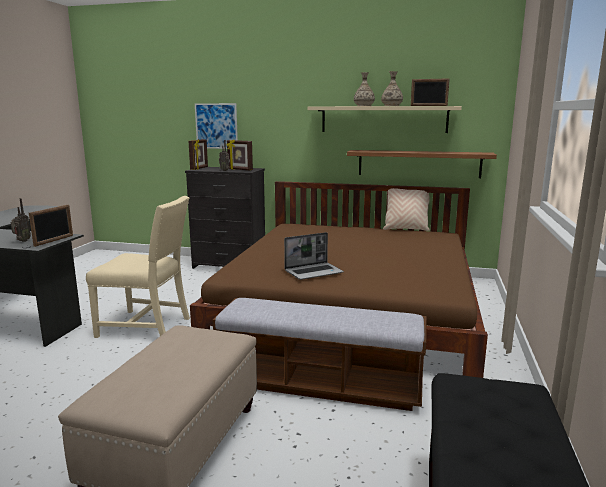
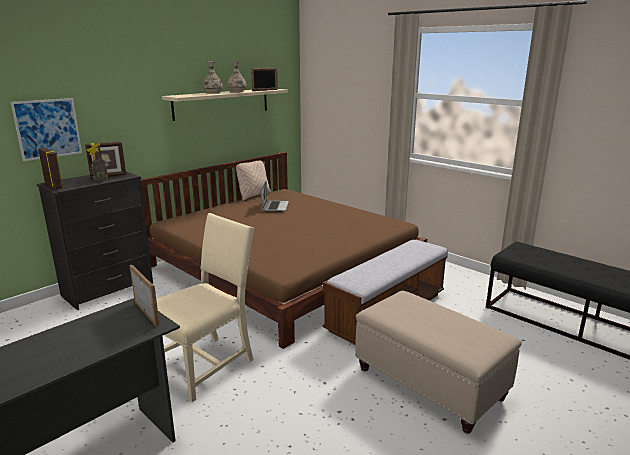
camera: 60 degrees left, 5 degrees up
radio [11,198,31,242] -> none
laptop [284,232,344,280] -> laptop moved to [261,180,289,212]
shelf [347,150,497,178] -> none

